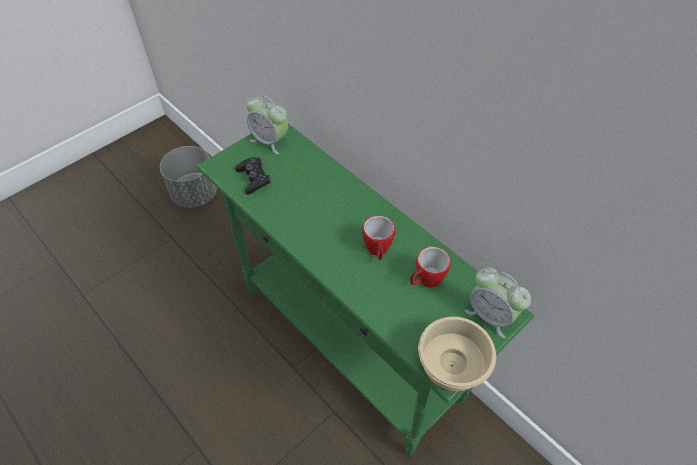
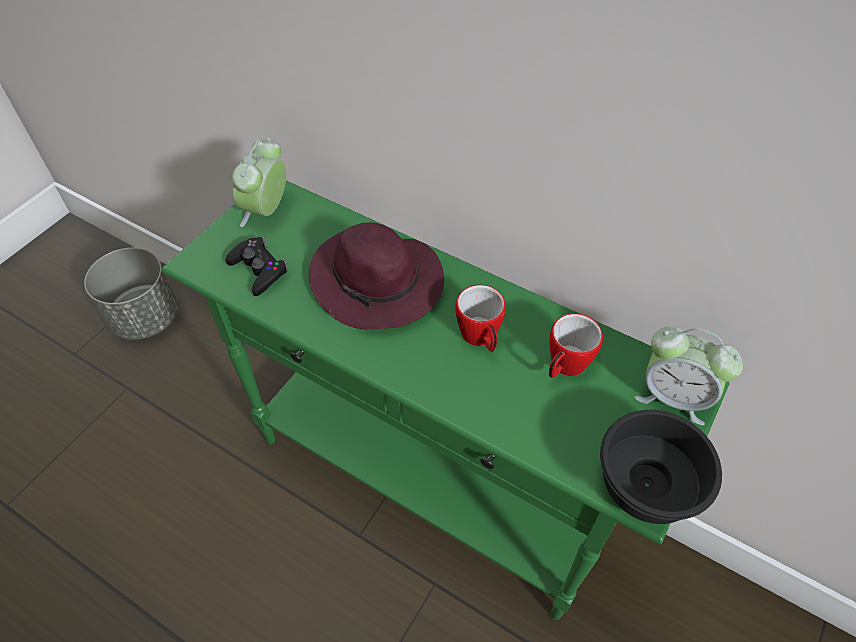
camera: 15 degrees left, 0 degrees up
alarm clock [246,95,288,154] -> alarm clock turned 90 degrees clockwise [232,137,286,227]
beige bowl [418,317,496,391] -> black bowl [600,410,722,524]
none -> purple hat [309,222,444,329]

